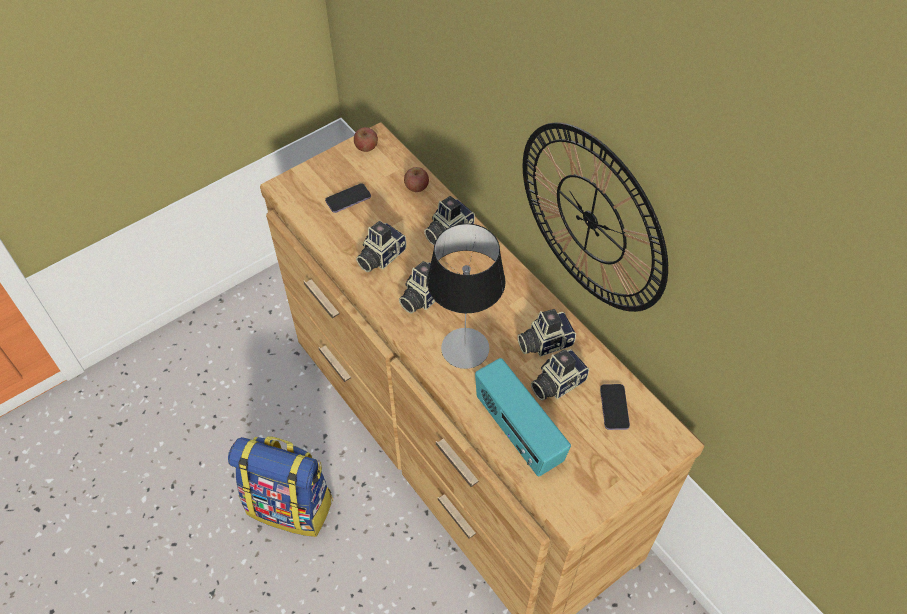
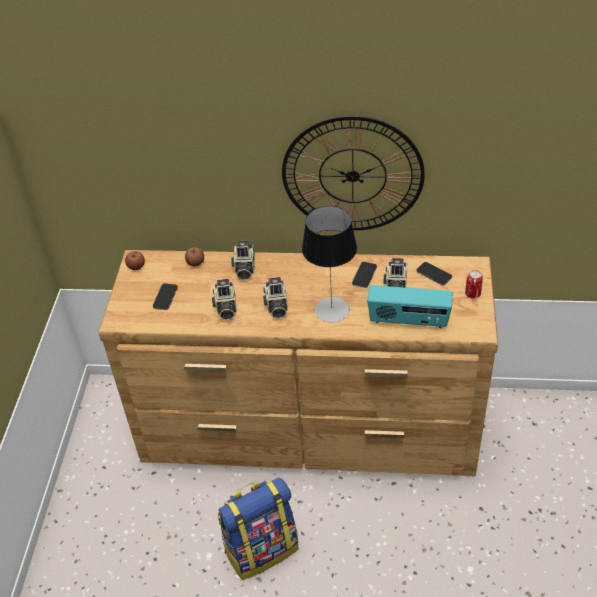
camera: 45 degrees left, 10 degrees down
camera [517,309,576,357] -> phone [352,262,377,288]
none -> can [465,270,483,299]

